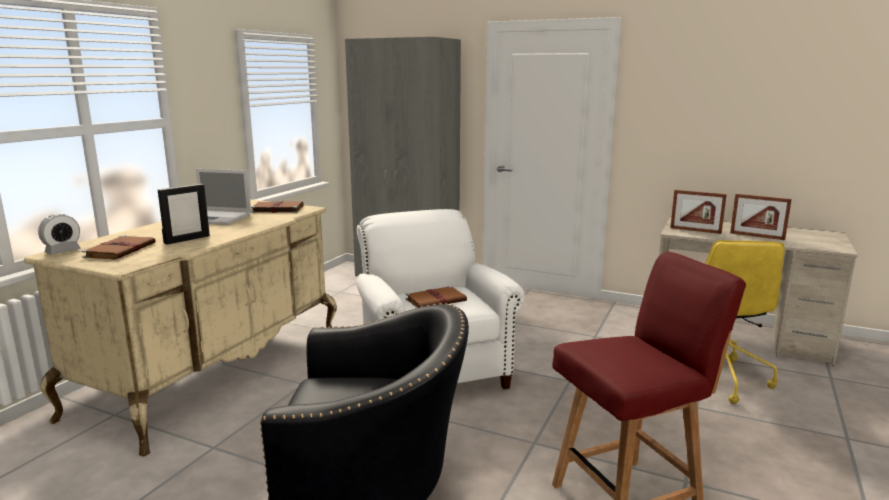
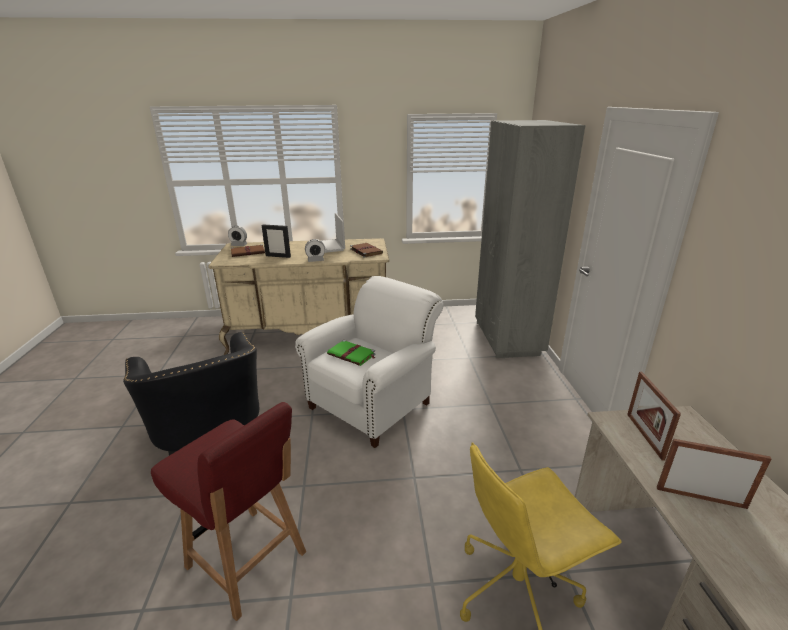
camera: 60 degrees right, 10 degrees up
brown book [406,286,467,308] -> green book [327,340,376,366]
picture frame [730,194,792,240] -> picture frame turned 105 degrees clockwise [657,439,771,509]
none -> alarm clock [305,239,325,262]

